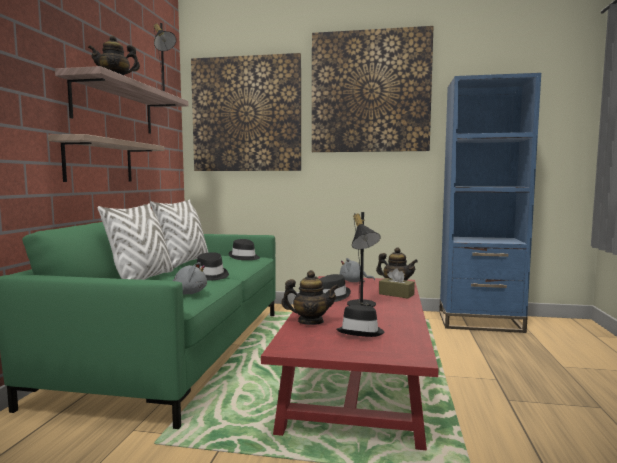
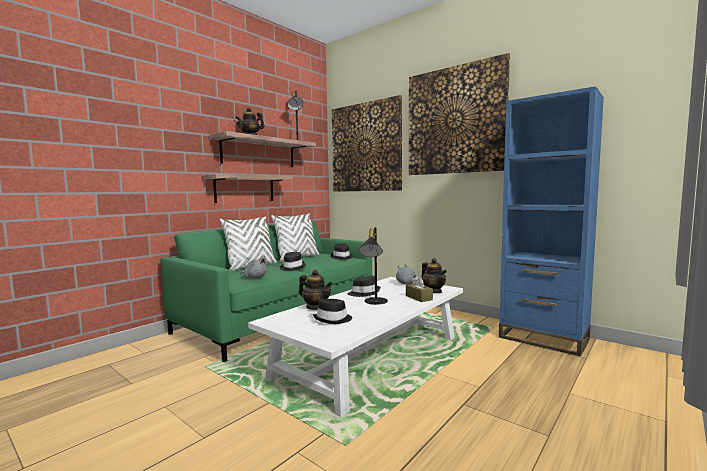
camera: 30 degrees right, 0 degrees up
red coffee table [261,276,439,450] -> white coffee table [248,277,463,417]

